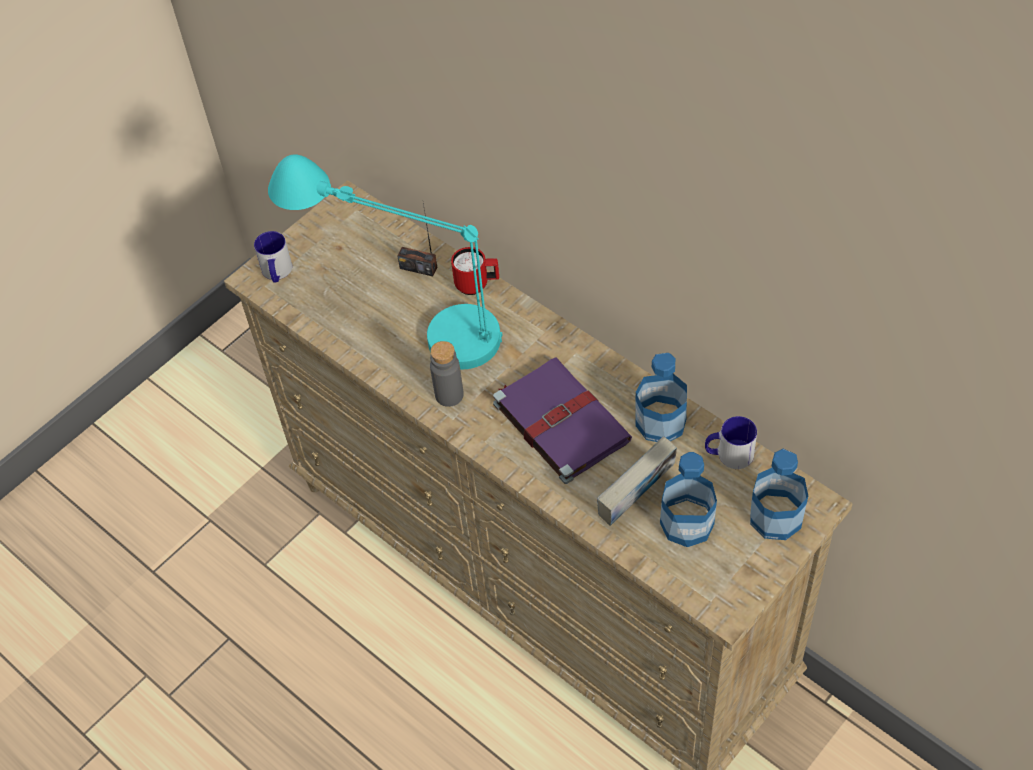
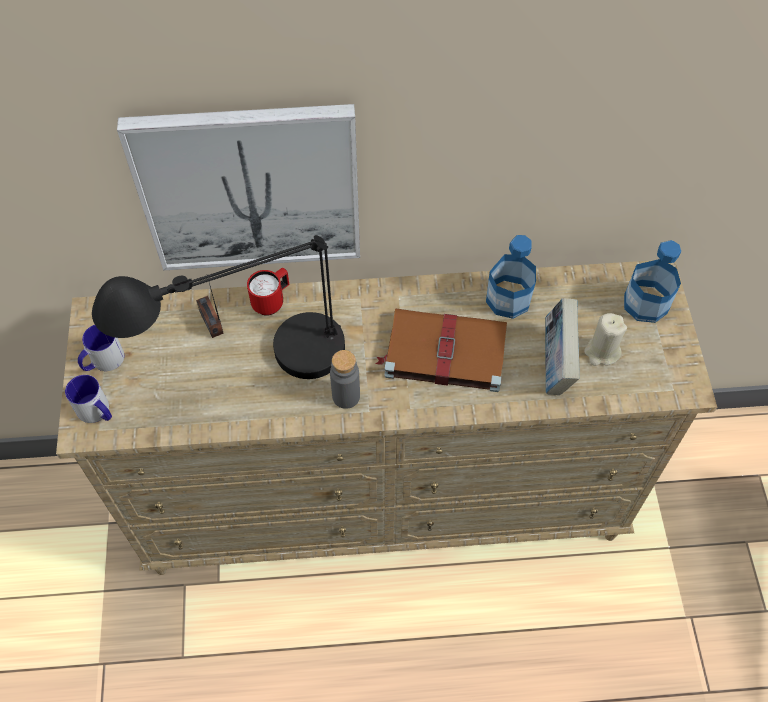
camera: 50 degrees left, 5 degrees up
turquoise table lamp [268,154,502,369] -> black table lamp [92,235,345,379]
radio [397,203,437,276] -> radio turned 90 degrees clockwise [196,283,224,338]
purple book [493,357,632,484] -> brown book [376,308,507,392]
bottle [660,452,717,547] -> beige candle [584,313,627,366]
mug [705,416,757,469] -> mug moved to [78,325,124,371]
none -> picture [117,104,360,271]

